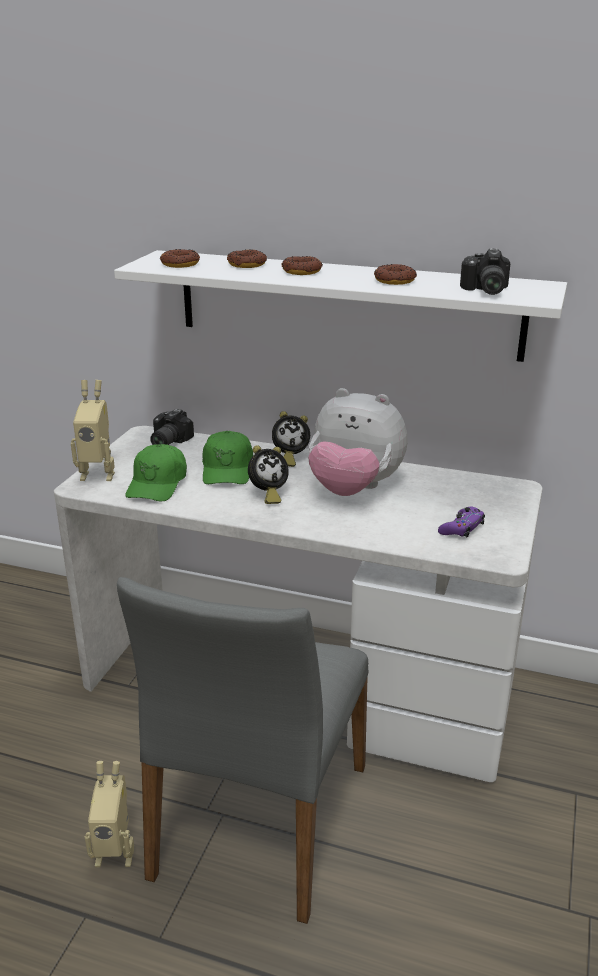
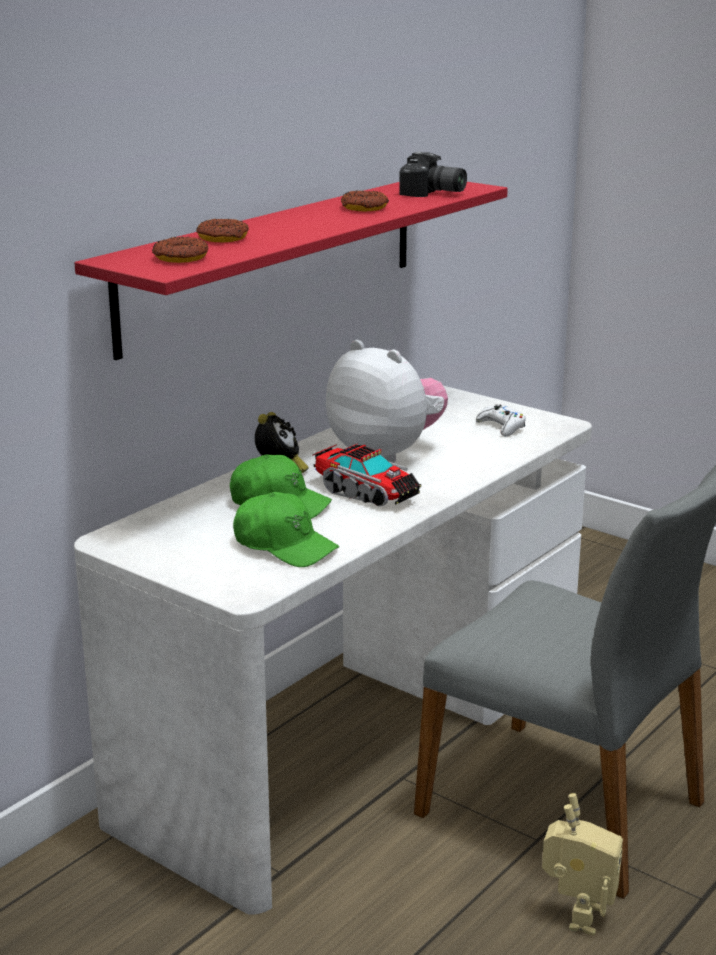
camera: 70 degrees left, 5 degrees down
toy robot [71,380,115,481] -> none
white shelf [114,250,567,362] -> red shelf [75,182,508,360]
camera [150,409,194,445] -> none
alarm clock [248,445,289,504] -> toy truck [312,444,421,507]
donut [282,256,323,275] -> none
plush toy [308,388,408,496] -> plush toy turned 90 degrees counterclockwise [326,340,448,463]
purple game controller [438,507,485,537] -> white game controller [476,405,526,436]

